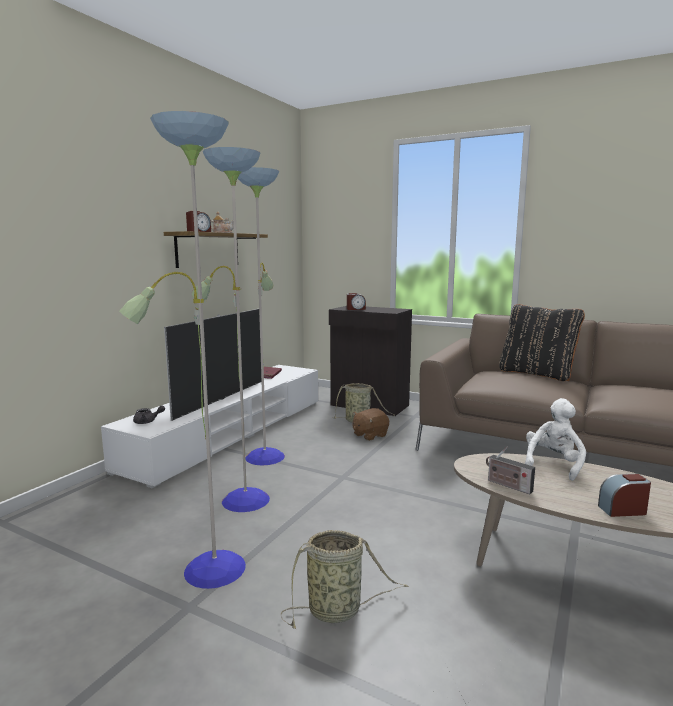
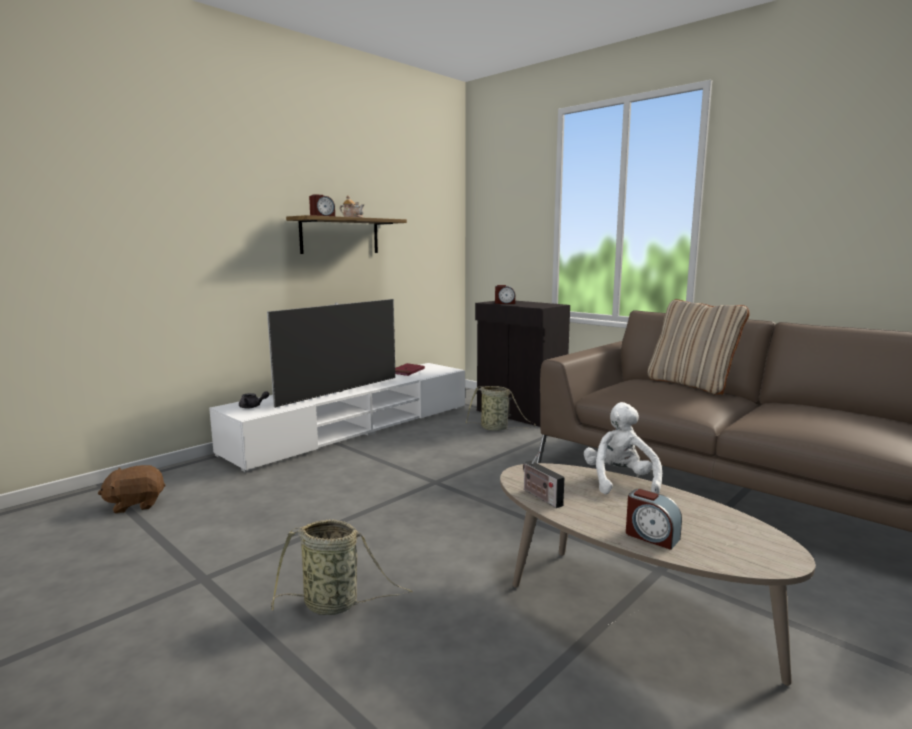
camera: 15 degrees right, 0 degrees up
floor lamp [119,111,285,589] -> none
brown plush toy [352,408,389,441] -> brown plush toy moved to [98,465,166,514]
black pillow [499,304,585,381] -> beige pillow [648,299,750,395]
white plush toy [525,398,586,481] -> white plush toy turned 45 degrees counterclockwise [584,402,662,495]
alarm clock [598,474,651,517] -> alarm clock turned 150 degrees counterclockwise [626,489,682,550]

